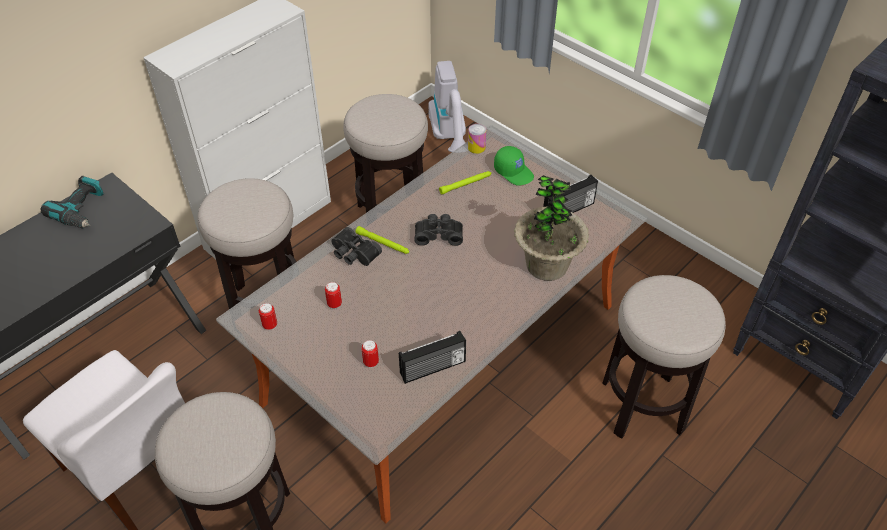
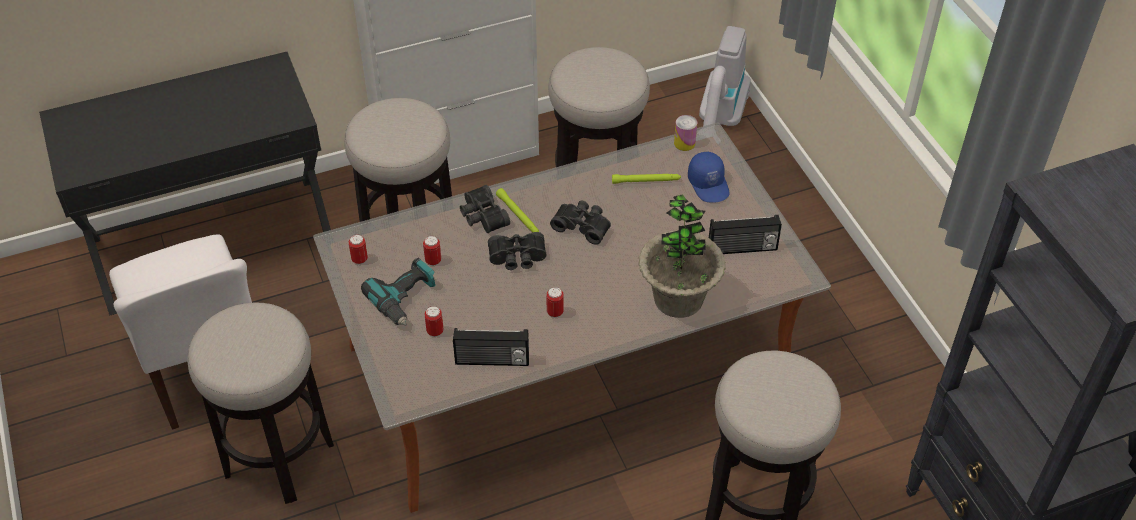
camera: 25 degrees right, 0 degrees up
power drill [41,176,104,229] -> power drill moved to [361,258,436,326]
green cap [494,146,534,186] -> blue cap [688,152,730,203]
none -> black binoculars [488,232,546,270]
none -> can [546,287,564,318]

